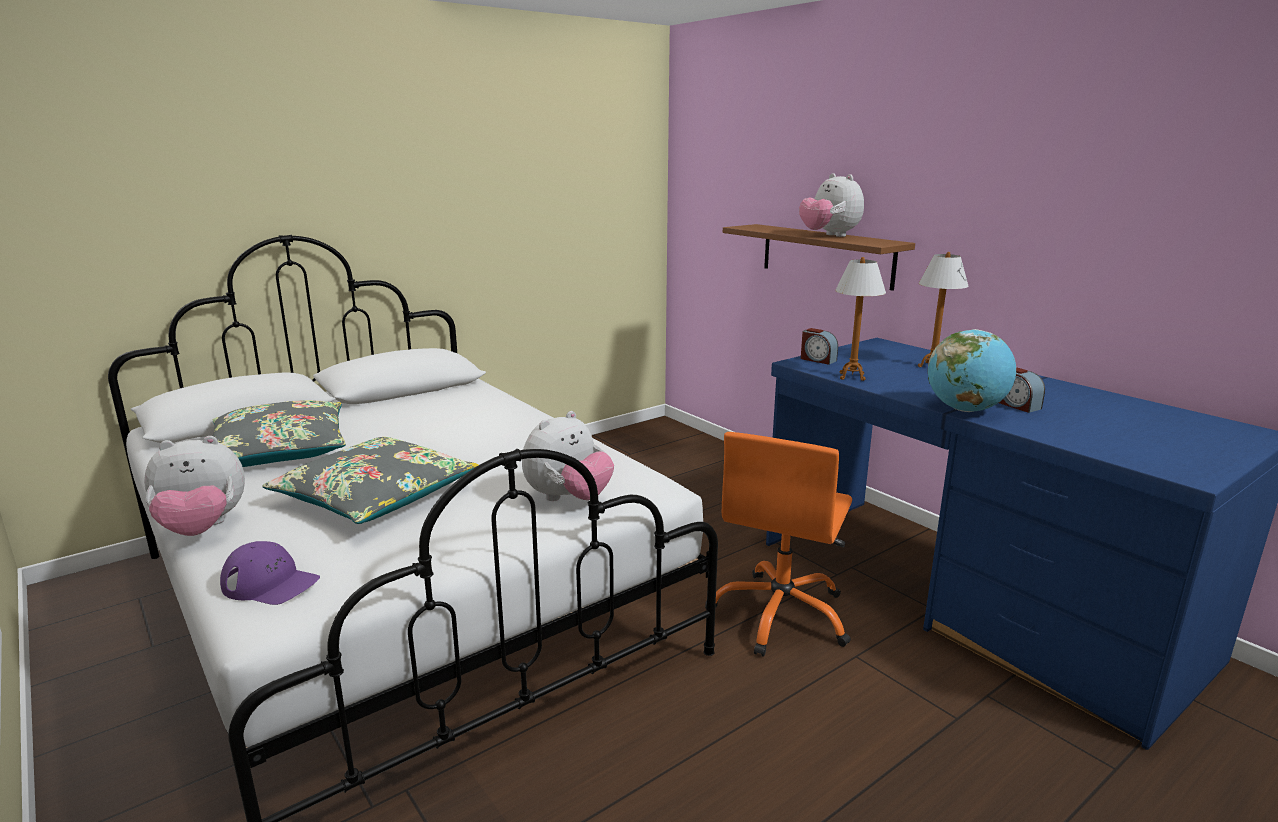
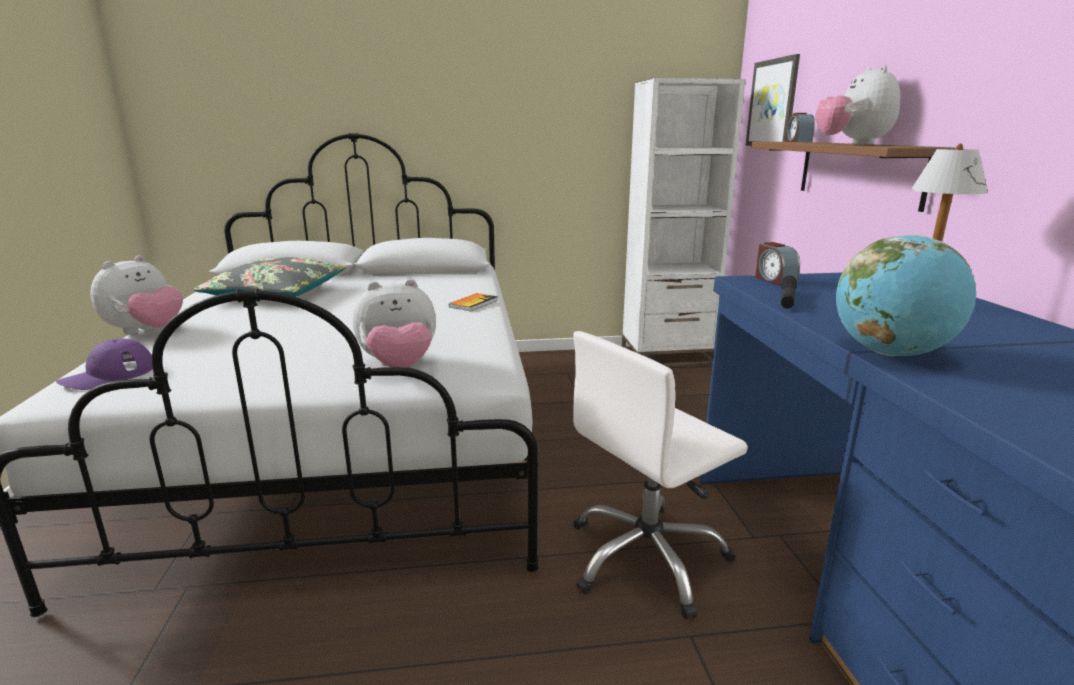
camera: 30 degrees right, 0 degrees up
plush toy [144,436,245,536] -> plush toy turned 75 degrees counterclockwise [90,255,183,334]
purple cap [220,541,320,605] -> purple cap turned 75 degrees clockwise [56,339,153,390]
grey pillow [262,437,479,524] -> none
orange office chair [705,432,852,657] -> white office chair [573,331,748,619]
table lamp [835,257,886,381] -> black flashlight [781,276,797,309]
alarm clock [999,367,1045,413] -> alarm clock moved to [786,113,815,142]
none -> book [449,293,498,311]
none -> white bookcase [622,78,746,367]
none -> picture [746,54,800,146]

